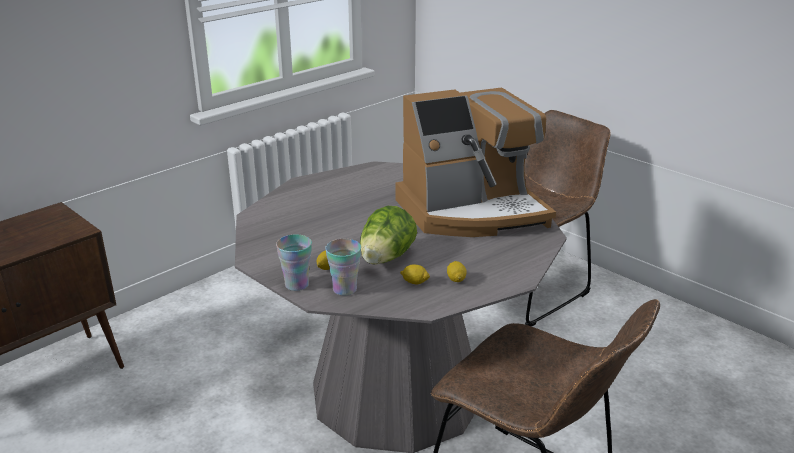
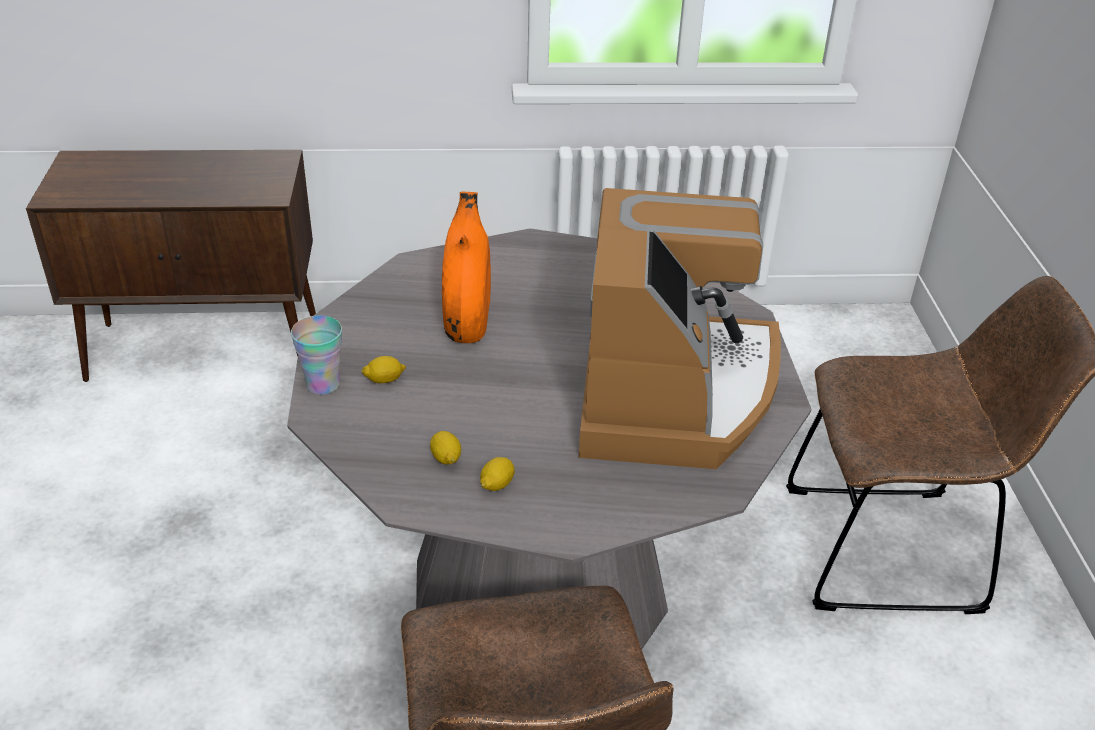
camera: 40 degrees right, 10 degrees up
cup [325,239,361,296] -> none
lettuce [360,206,417,264] -> none
coffee machine [396,88,556,237] -> coffee machine turned 105 degrees counterclockwise [579,188,781,469]
none -> orange vase [442,192,491,343]

